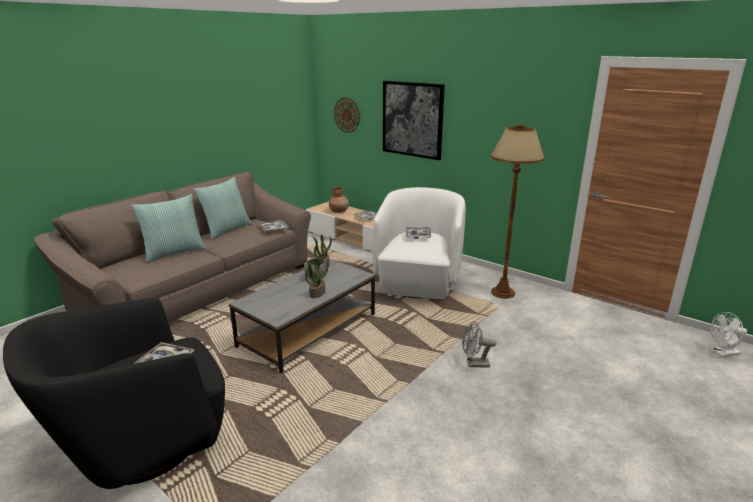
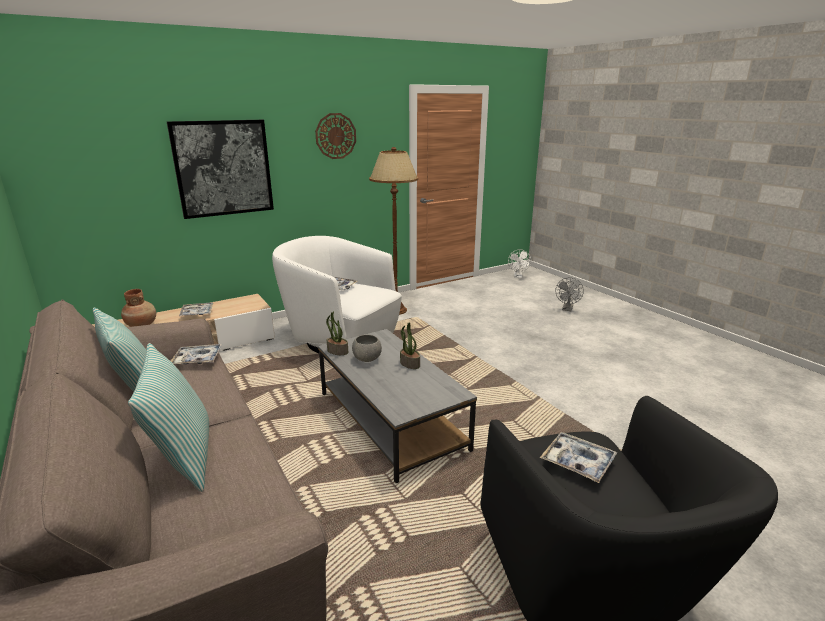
camera: 70 degrees left, 0 degrees up
wall clock [334,98,360,133] -> wall clock moved to [315,113,356,159]
grey fan [462,321,496,368] -> grey fan moved to [556,278,584,311]

